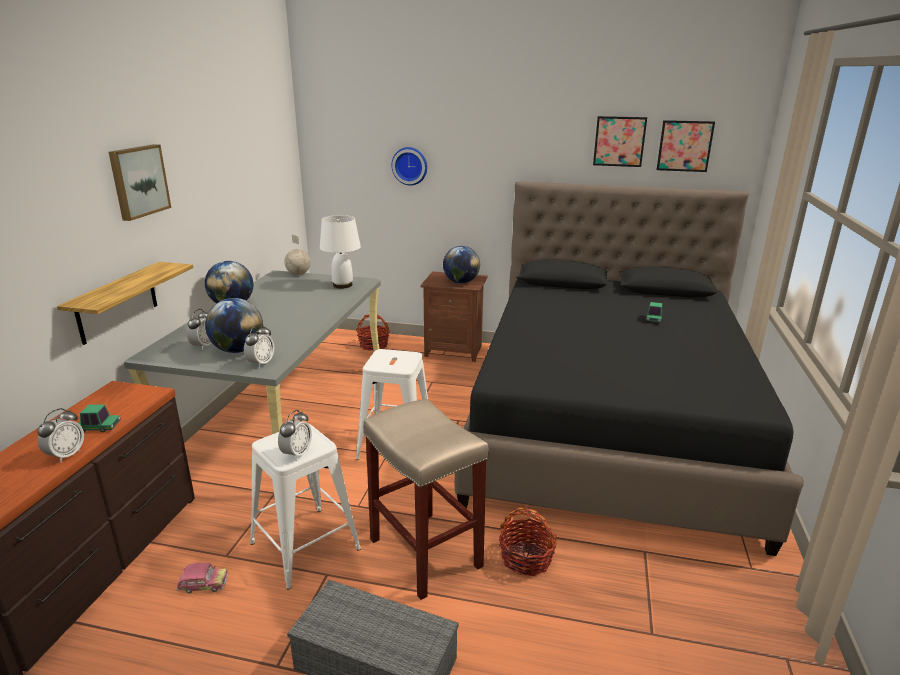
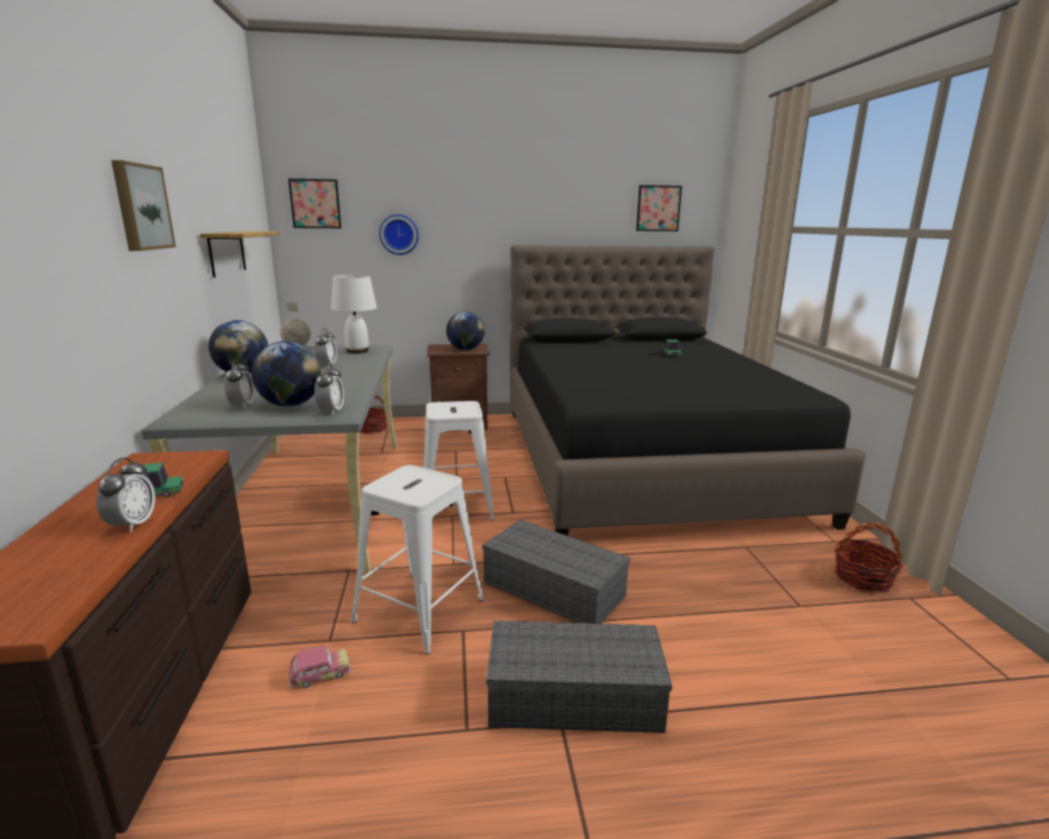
camera: 20 degrees left, 5 degrees down
shelf [57,262,193,345] -> shelf moved to [200,231,280,278]
alarm clock [278,410,312,461] -> alarm clock moved to [315,328,337,366]
beige stool [363,399,489,600] -> grey storage box [482,520,630,624]
basket [499,507,557,576] -> basket moved to [835,522,903,593]
picture [593,116,647,167] -> picture moved to [288,179,341,228]

